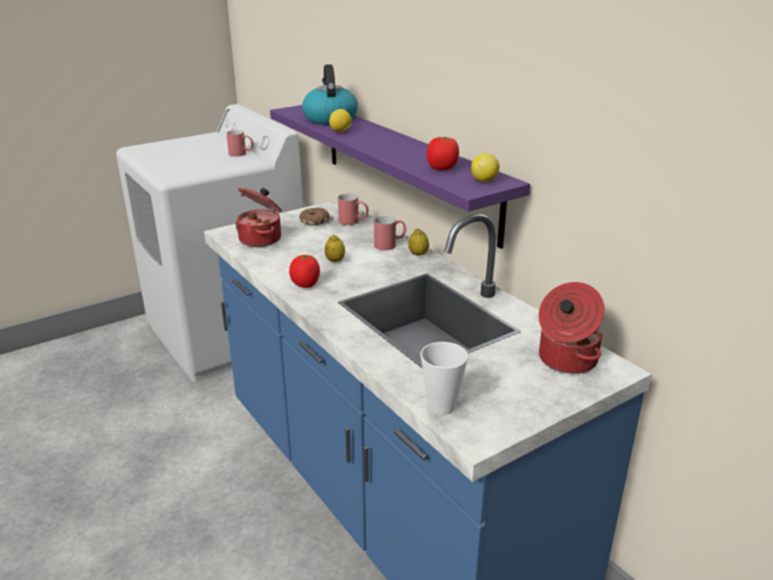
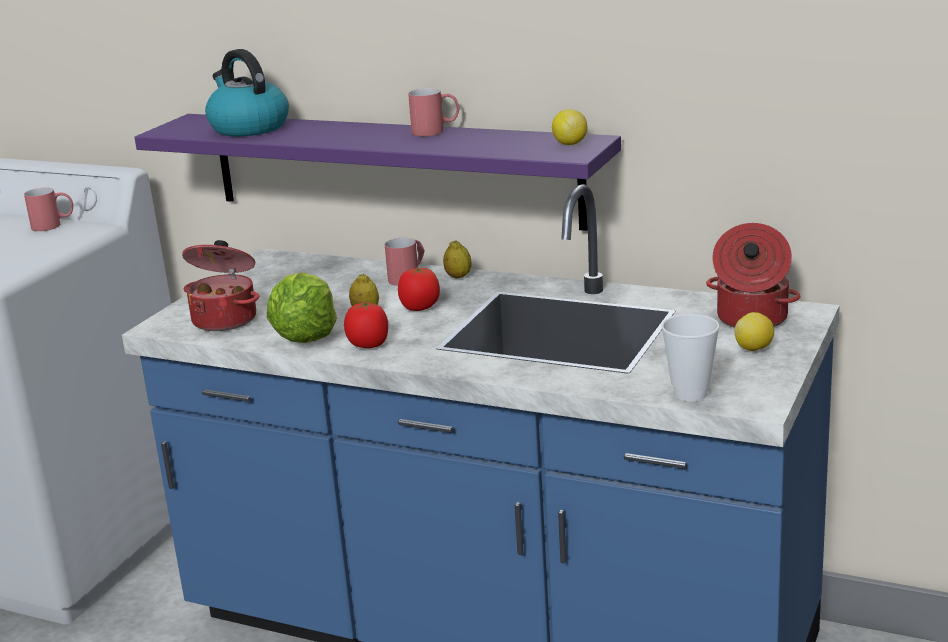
camera: 30 degrees left, 5 degrees down
donut [299,207,329,226] -> none
lemon [329,109,352,132] -> lemon moved to [735,312,774,351]
red mug [338,194,369,225] -> red mug moved to [408,88,459,136]
tomato [427,137,459,170] -> tomato moved to [398,268,440,311]
none -> lettuce [267,272,337,343]

